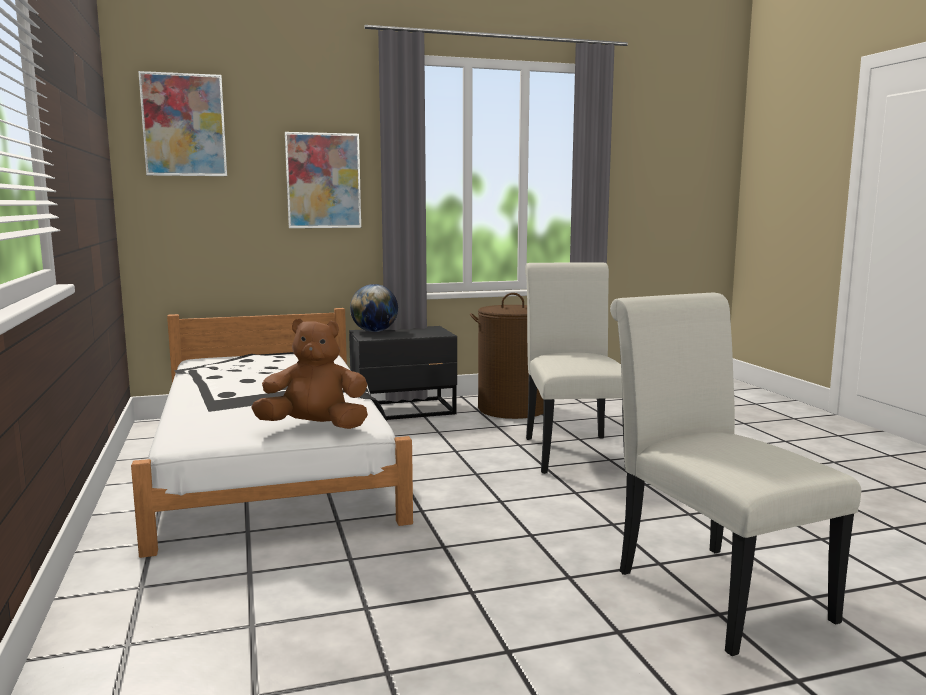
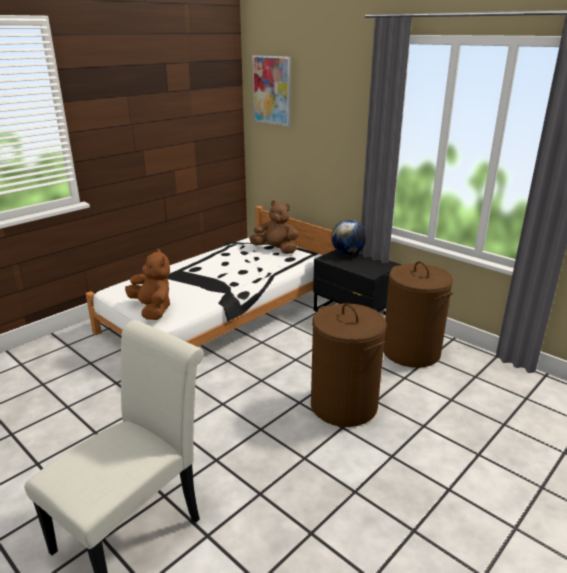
camera: 60 degrees right, 15 degrees up
picture [285,132,361,228] -> none
white chair [525,262,625,474] -> brown laundry basket [311,303,387,427]
none -> brown plush toy [249,200,299,254]

